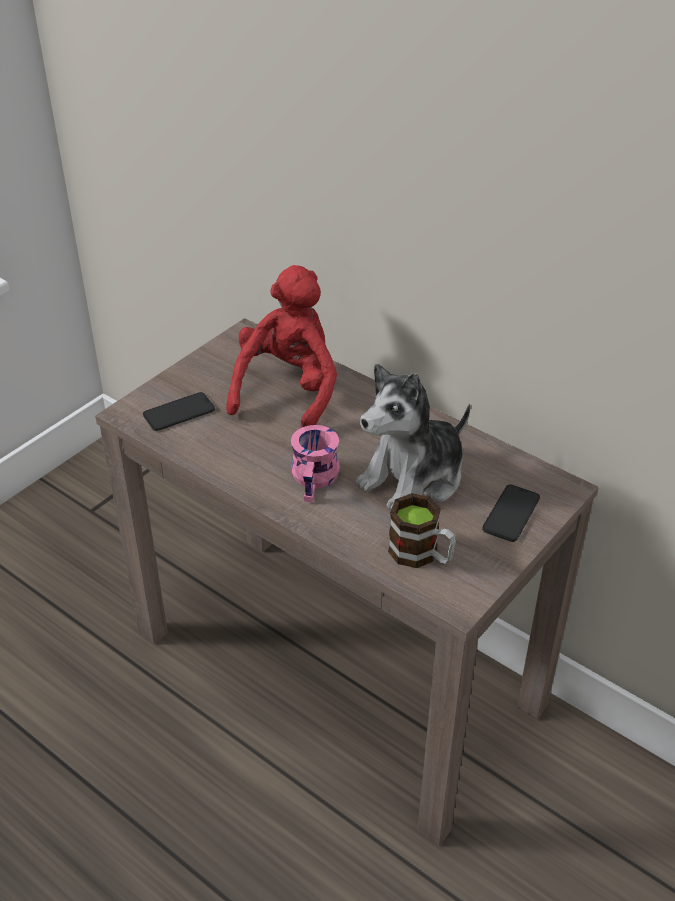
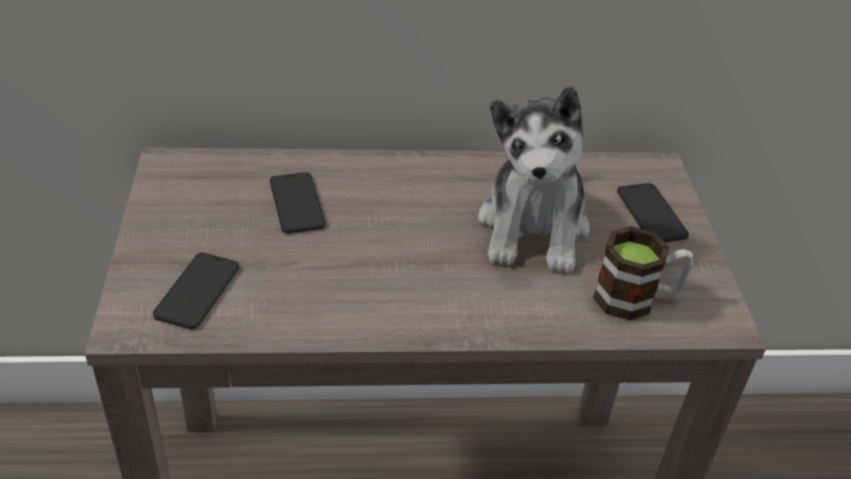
camera: 45 degrees left, 0 degrees up
red plush toy [226,265,337,428] -> phone [270,172,326,234]
pink mug [291,425,340,503] -> none

